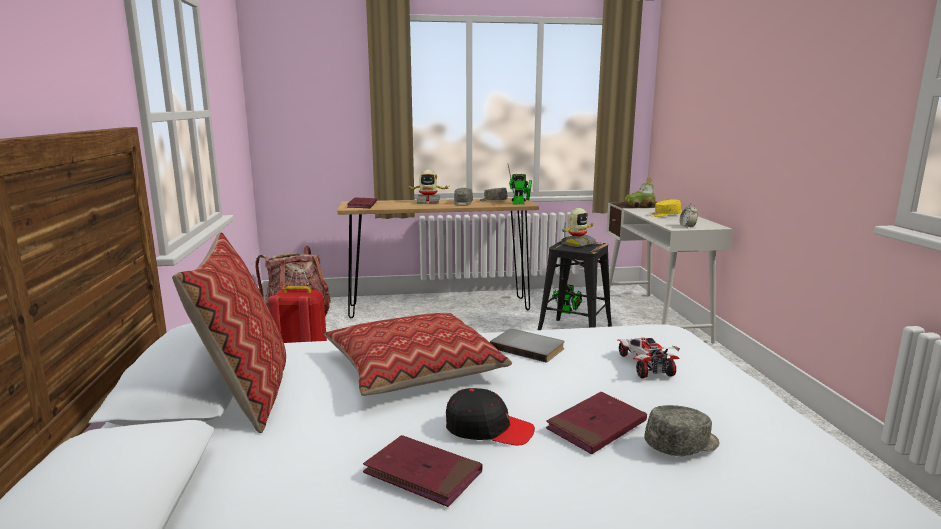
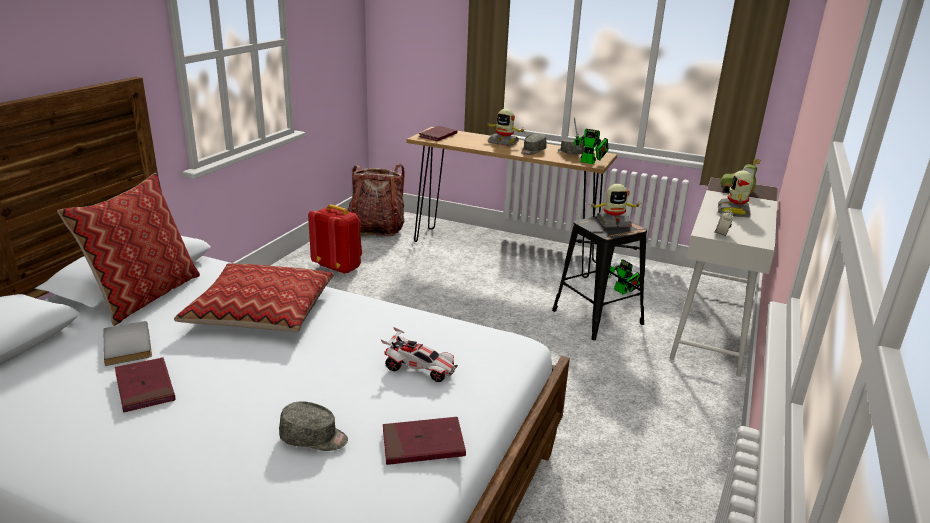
camera: 30 degrees right, 10 degrees up
black cap [446,388,535,445] -> none
grey book [490,329,565,363] -> grey book moved to [103,321,152,366]
red book [546,392,647,454] -> red book moved to [383,417,466,465]
toy car [618,338,680,379] -> toy car turned 90 degrees clockwise [381,327,458,382]
yellow cap [649,199,681,217] -> toy robot [718,170,753,217]

